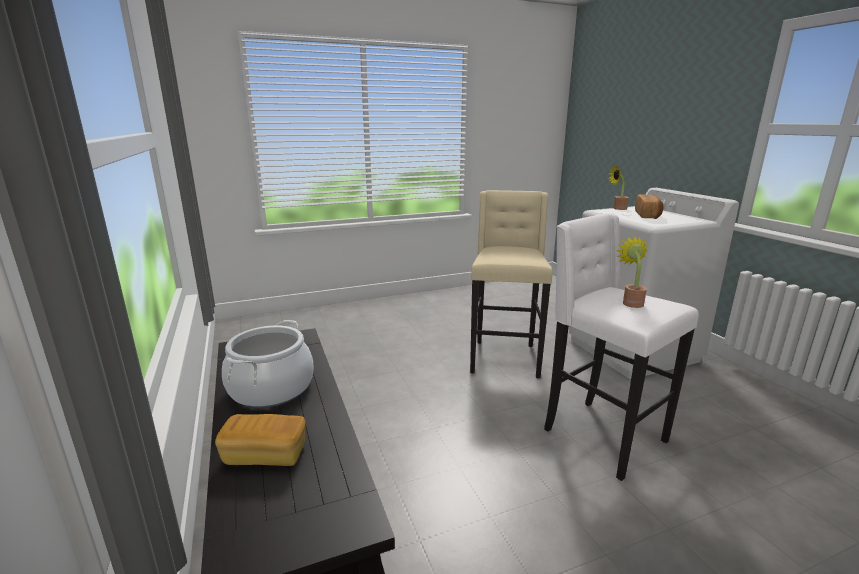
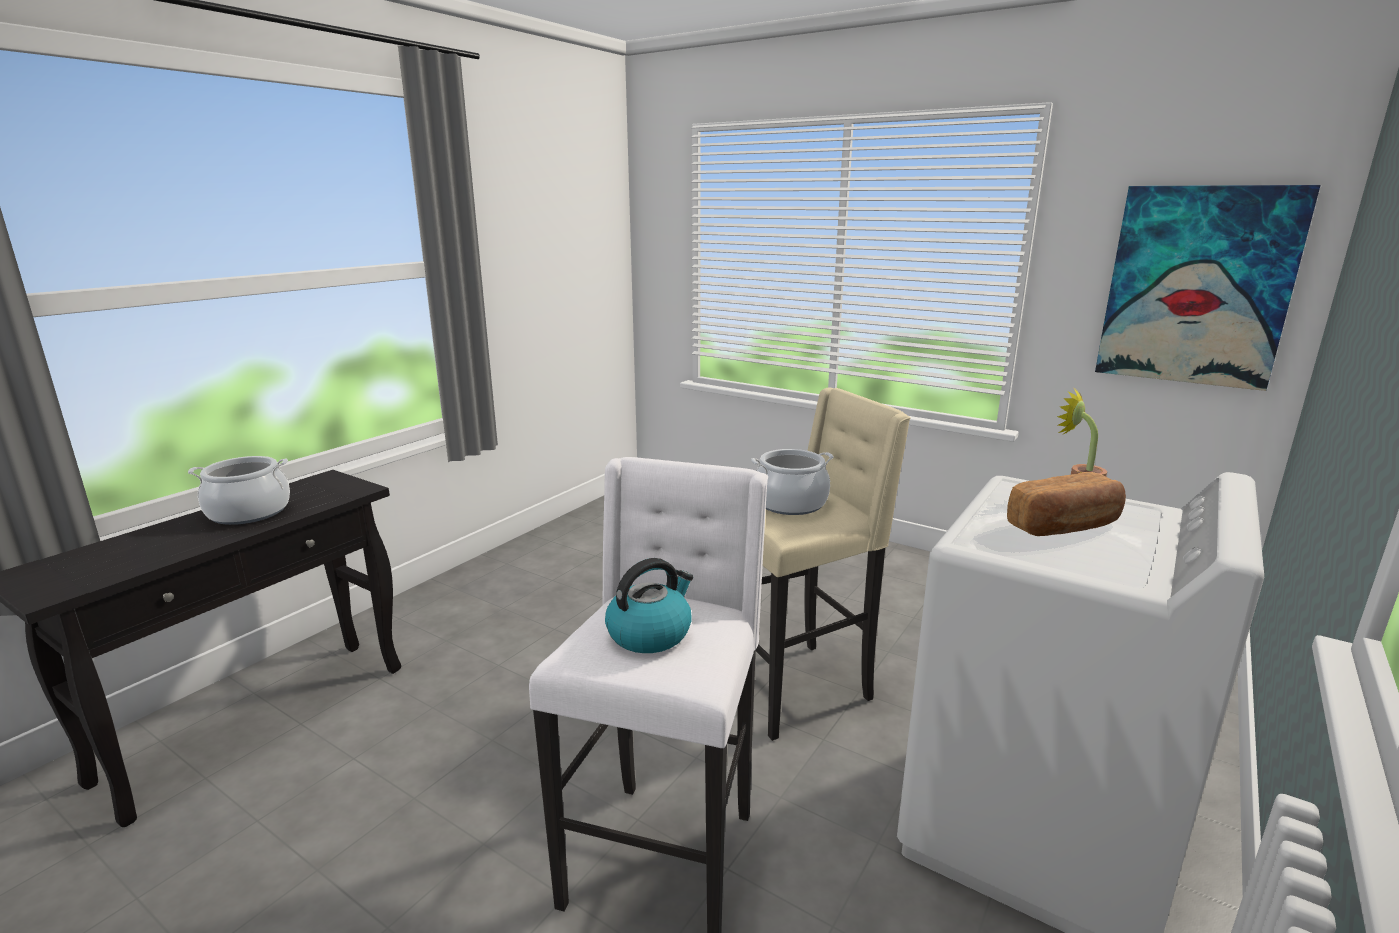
camera: 55 degrees right, 0 degrees up
bread [215,414,306,466] -> none
potted plant [616,236,647,308] -> kettle [605,558,693,653]
none -> cooking pot [751,449,833,515]
none -> picture [1095,185,1321,391]

